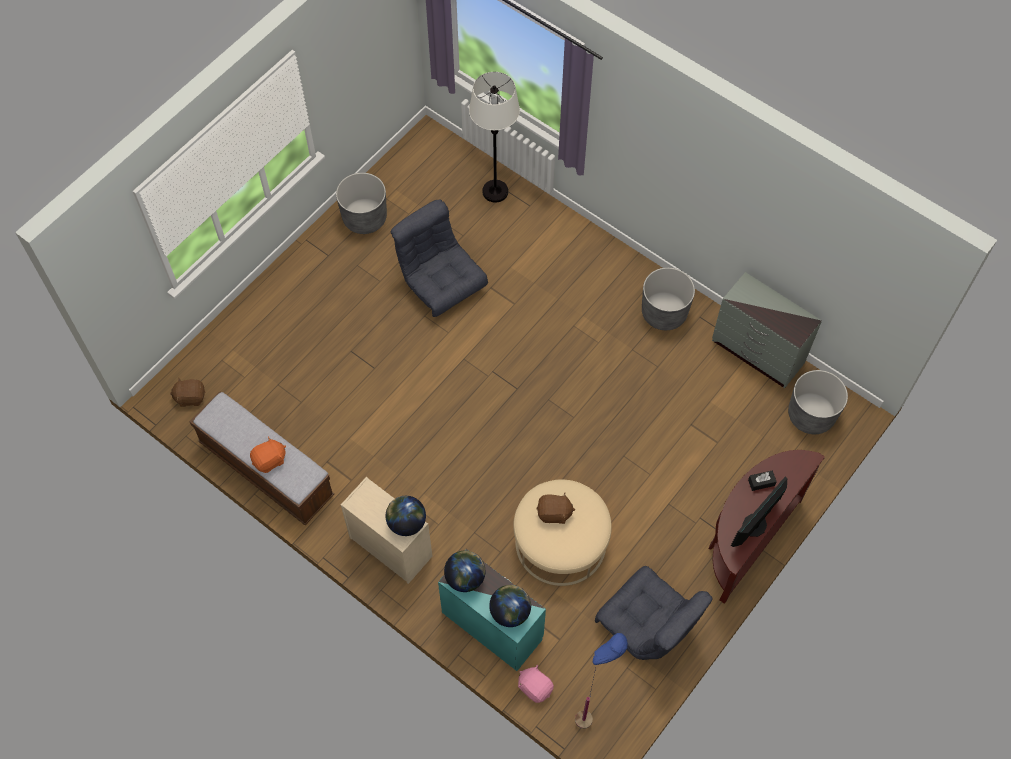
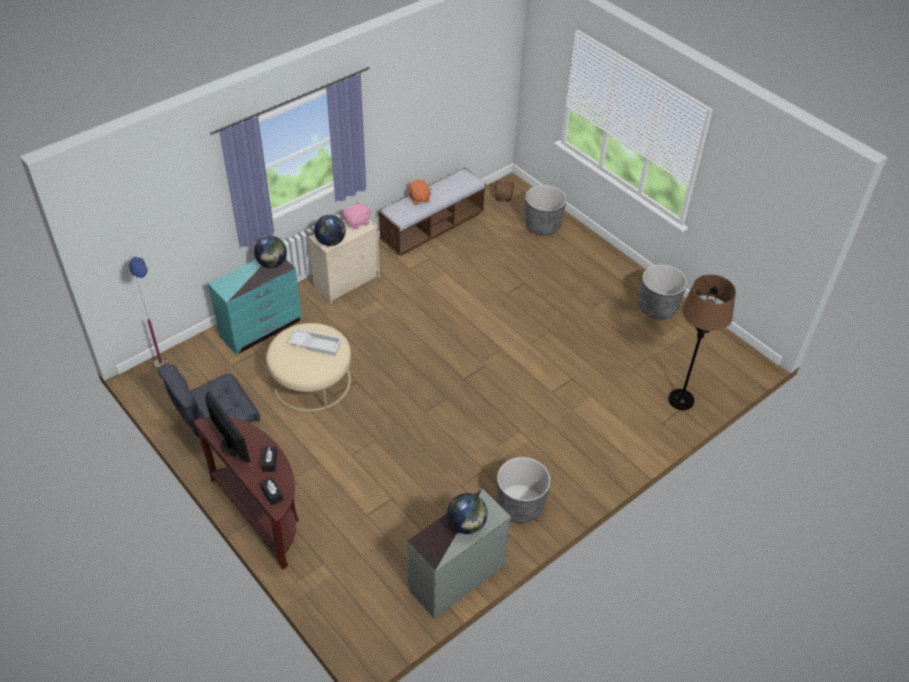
camera: 100 degrees right, 15 degrees down
grey armchair [391,199,488,317] -> none
white floor lamp [469,72,520,203] -> brown floor lamp [668,274,736,410]
globe [489,585,531,627] -> globe moved to [447,493,487,534]
pink plush toy [518,665,554,703] -> pink plush toy moved to [343,201,371,230]
brown plush toy [537,492,575,524] -> white tray [288,328,342,356]
grey planter [788,370,848,434] -> grey planter moved to [525,185,566,236]
none -> black tissue box [261,478,283,505]

